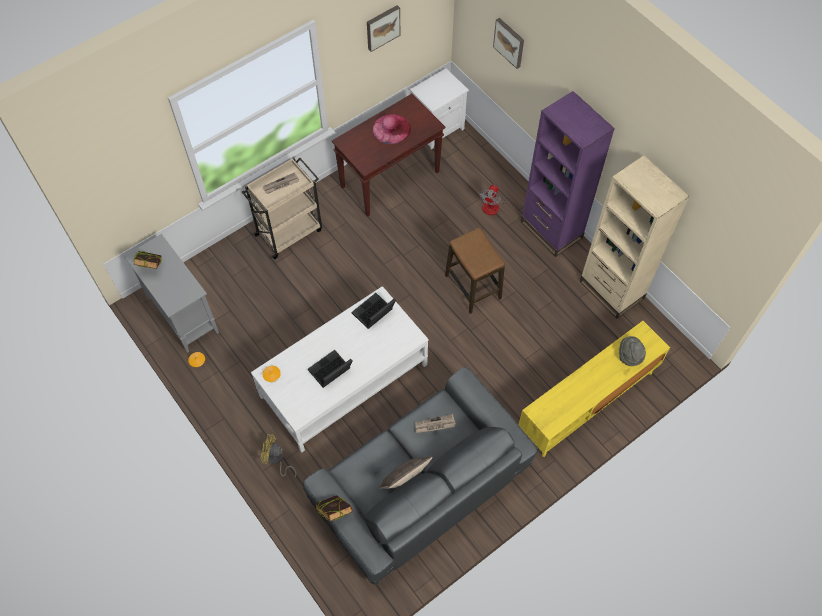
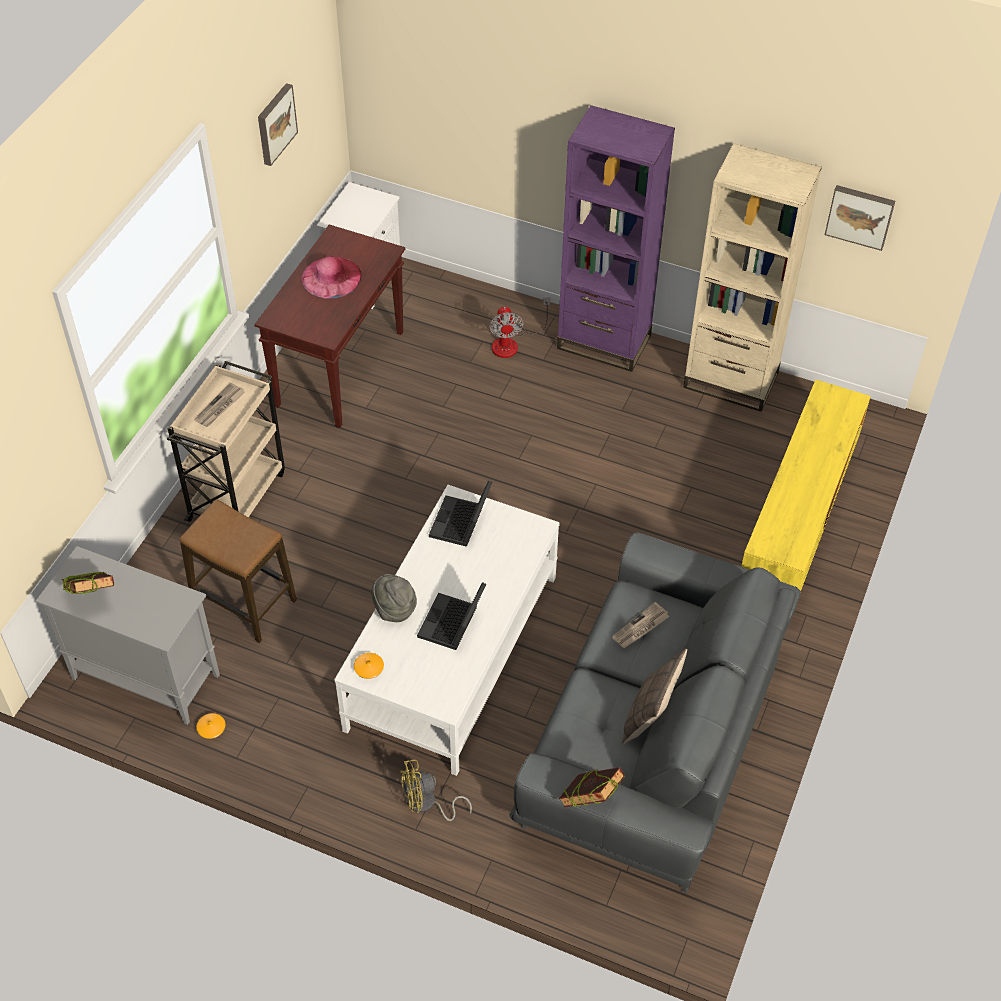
camera: 30 degrees left, 10 degrees down
stool [445,227,505,314] -> stool moved to [180,499,297,643]
picture [493,18,524,69] -> picture moved to [825,185,895,251]
grey hat [619,336,646,366] -> grey hat moved to [371,574,417,622]

